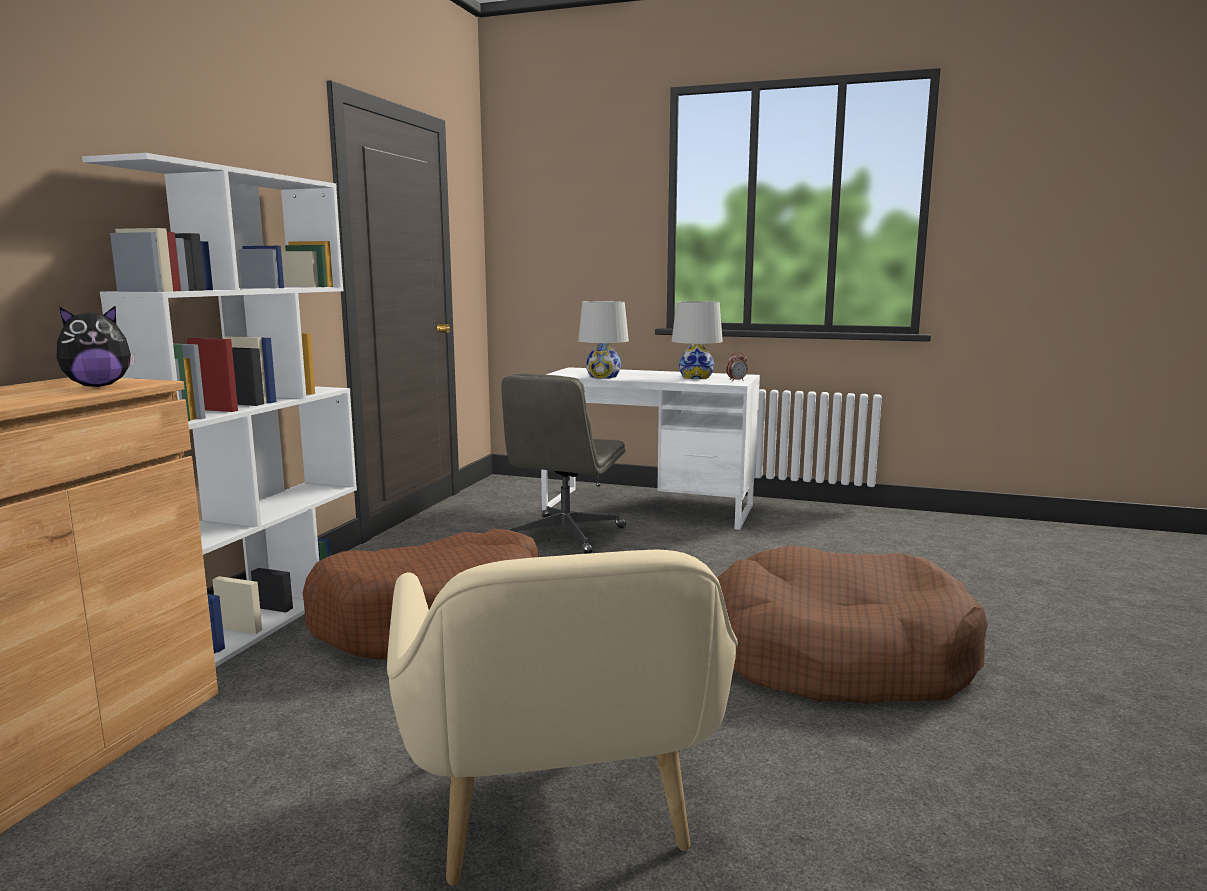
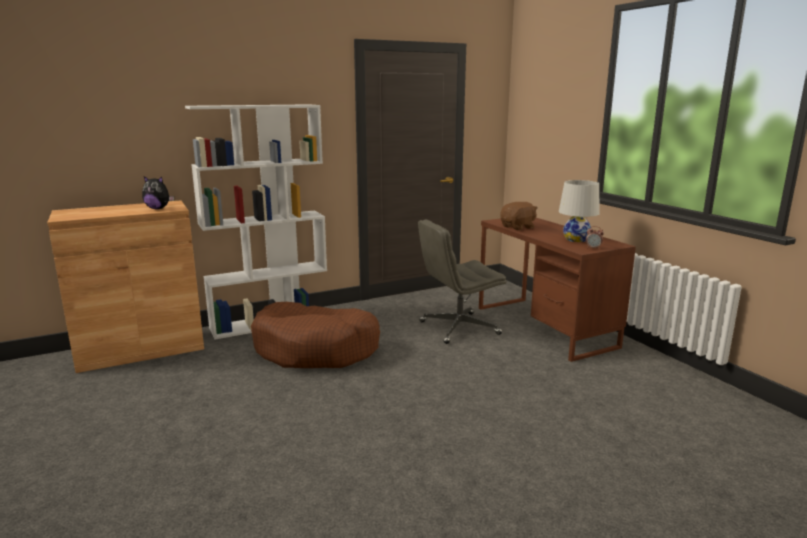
camera: 45 degrees right, 5 degrees up
beige armchair [387,550,738,885] -> none
white desk [541,367,760,530] -> brown desk [479,218,636,362]
white table lamp [578,301,629,378] -> brown plush toy [500,202,538,230]
brown dog bed [717,546,988,704] -> none

